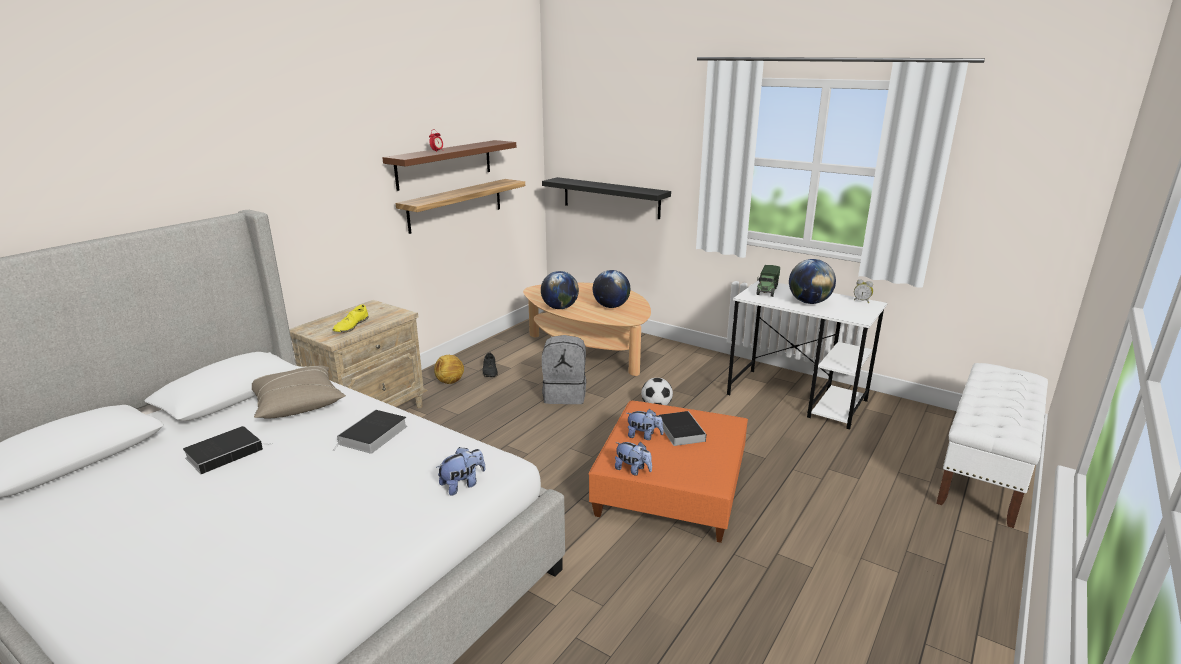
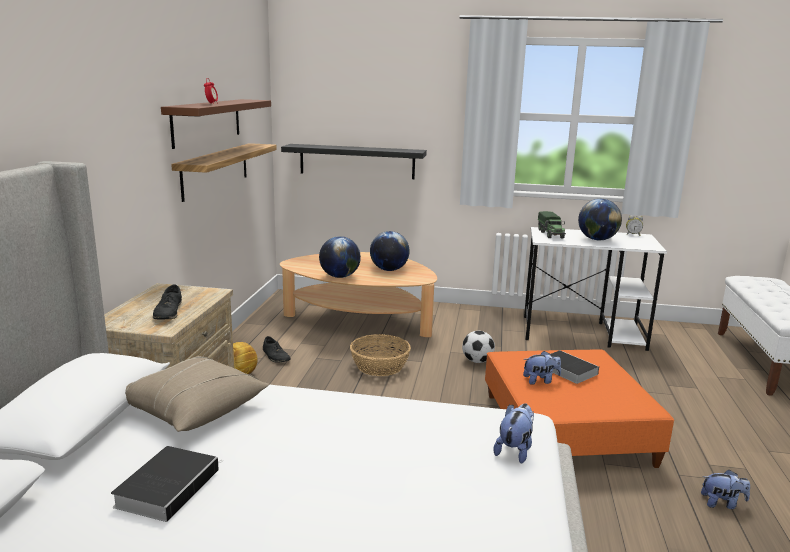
camera: 25 degrees left, 5 degrees down
yellow shoe [333,304,369,332] -> black shoe [153,284,182,320]
book [333,410,407,454] -> none
grey backpack [542,335,586,404] -> basket [350,334,411,376]
plush toy [615,442,652,475] -> plush toy moved to [701,469,750,509]

